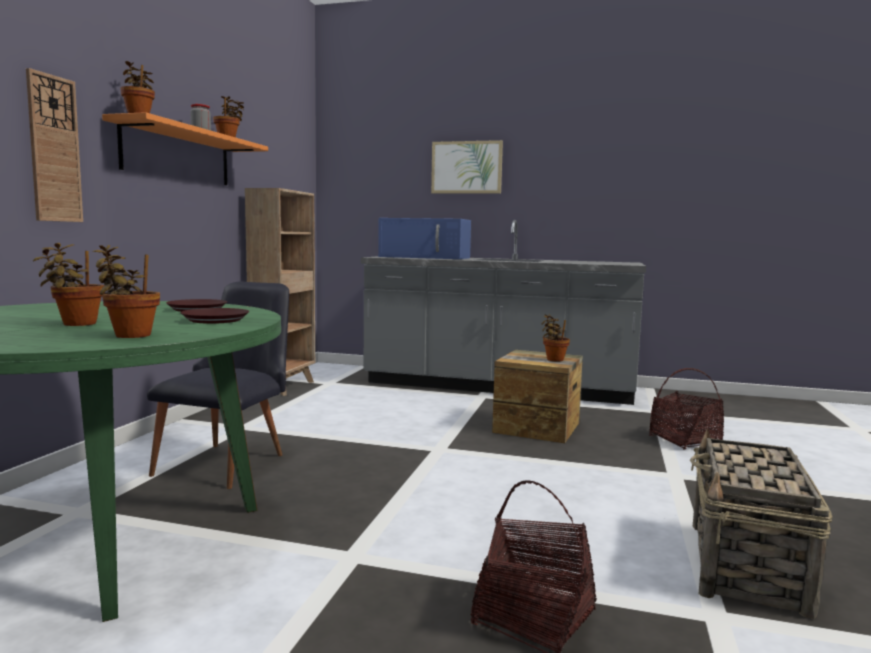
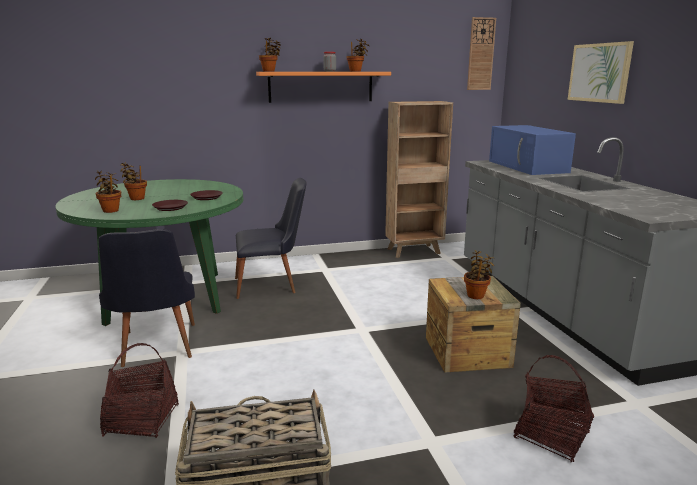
camera: 60 degrees right, 10 degrees up
wall clock [26,68,83,222] -> wall clock moved to [467,17,496,90]
none -> black chair [98,229,195,367]

